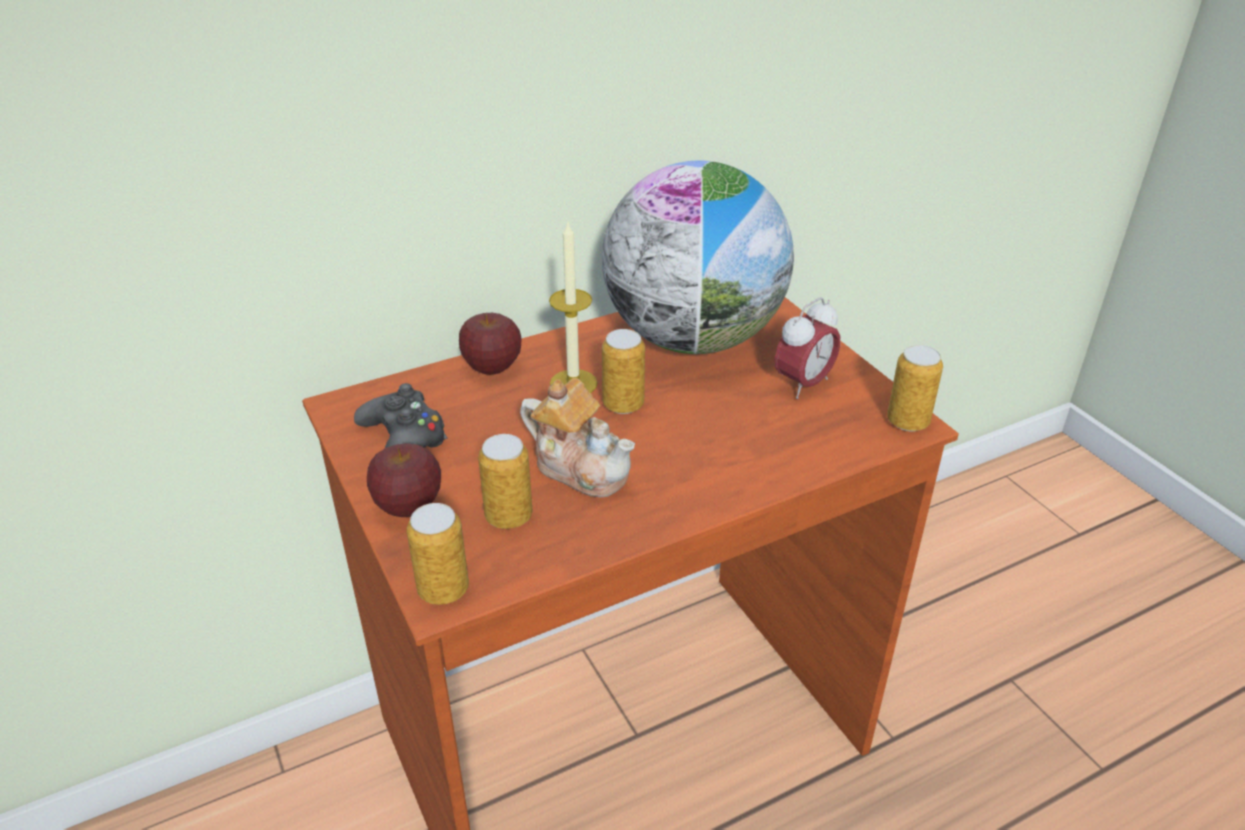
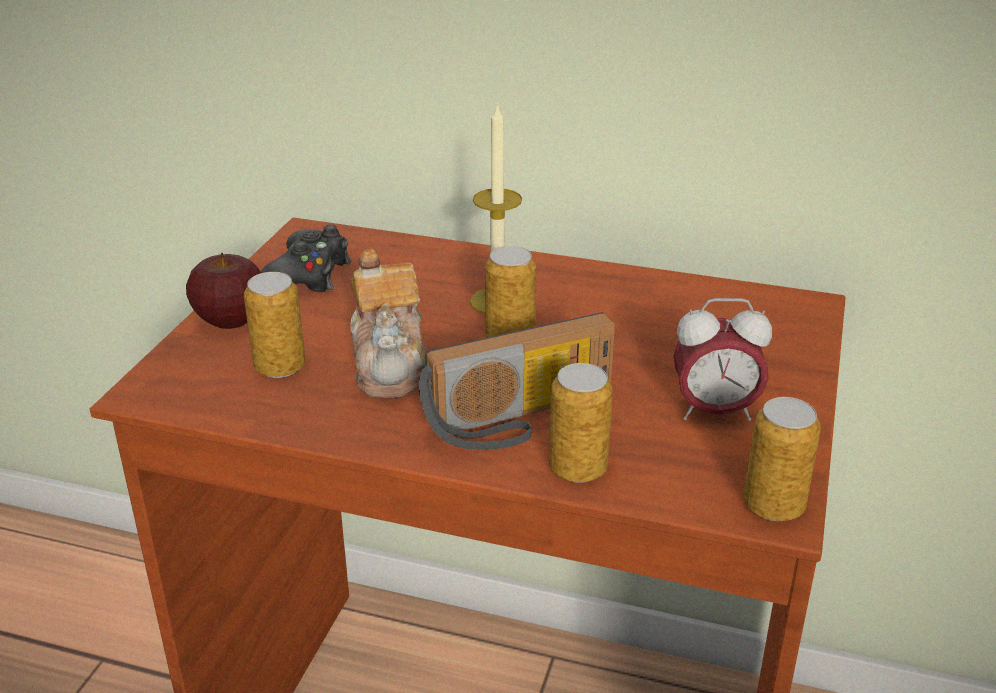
camera: 45 degrees right, 5 degrees down
can [407,503,469,605] -> can moved to [549,363,613,483]
apple [459,313,521,375] -> none
globe [602,160,794,354] -> none
none -> radio [419,312,615,450]

